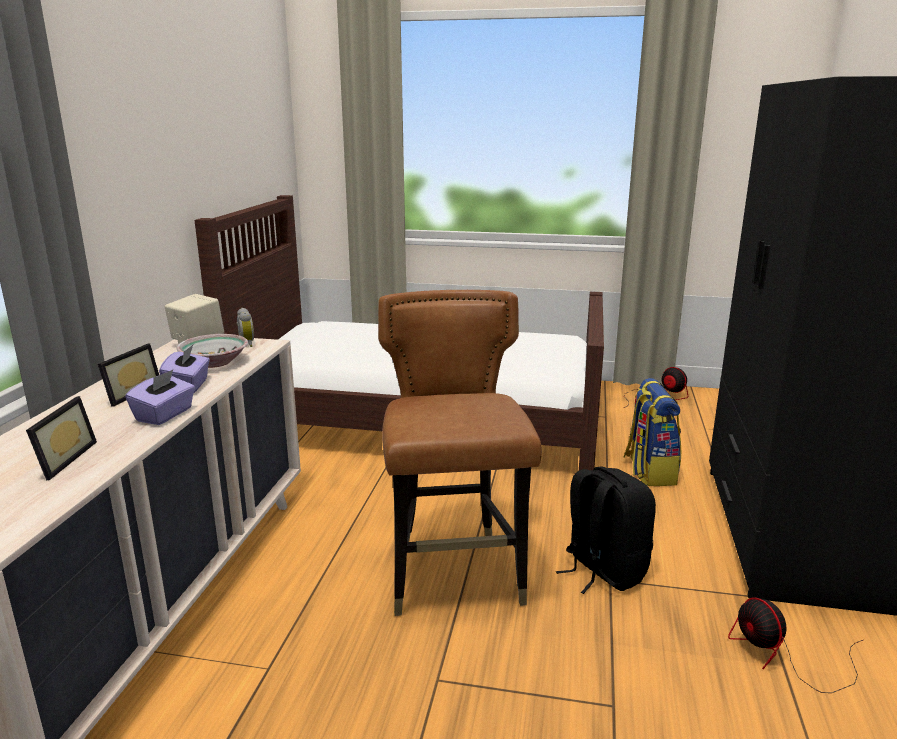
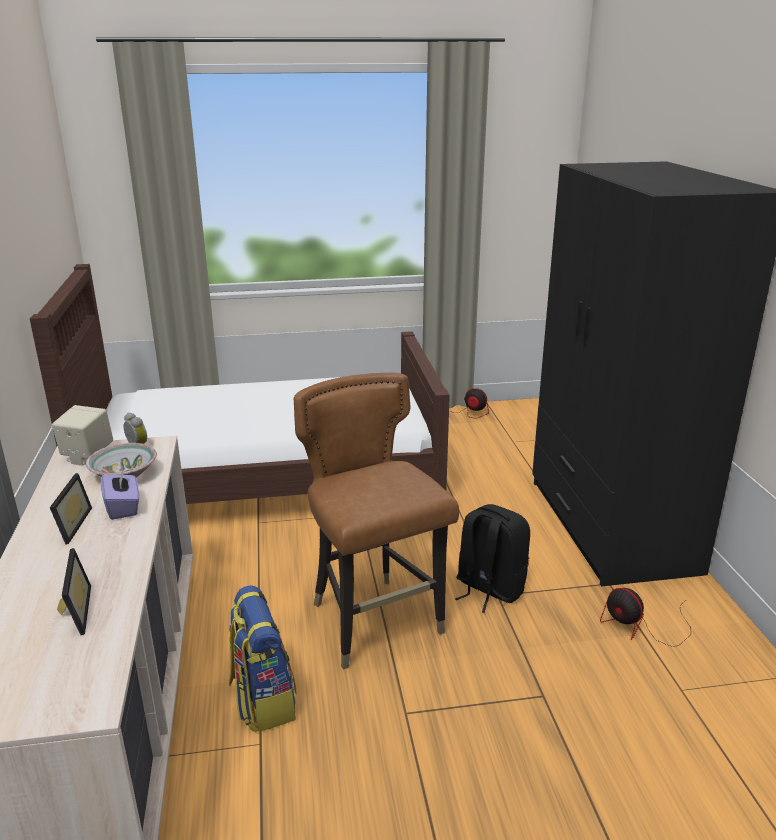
camera: 20 degrees left, 5 degrees up
purple tissue box [125,370,195,425] -> none
backpack [623,378,681,486] -> backpack moved to [229,585,297,732]

